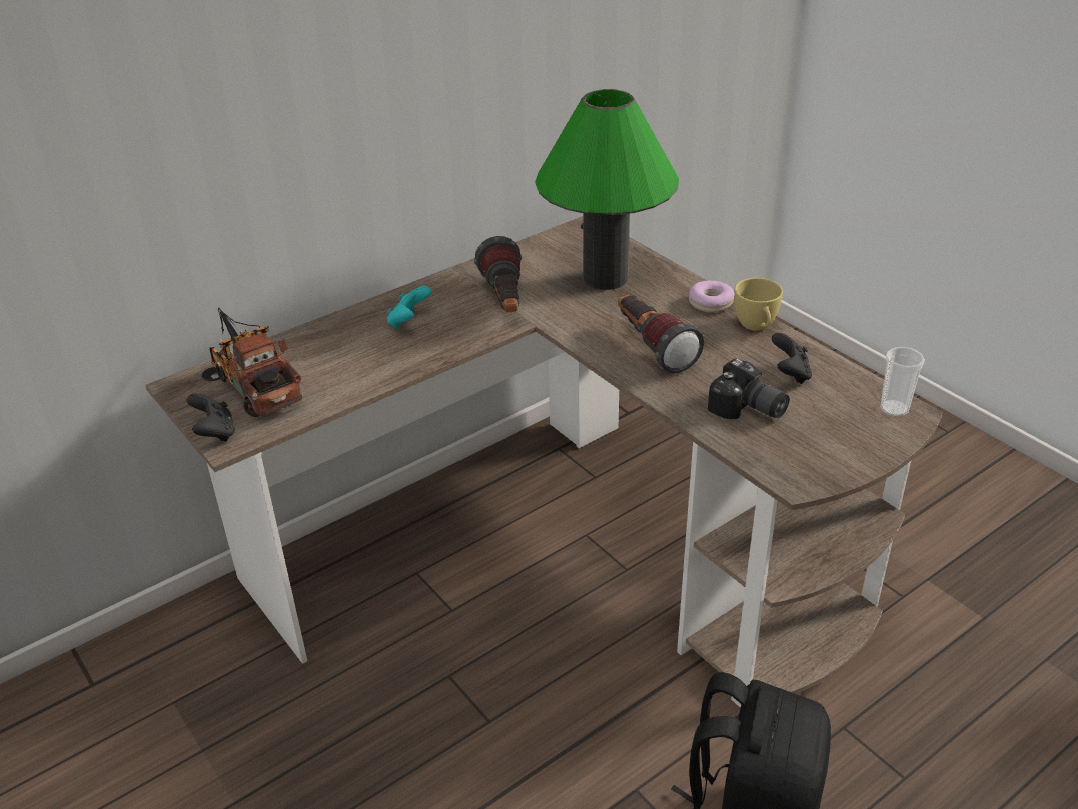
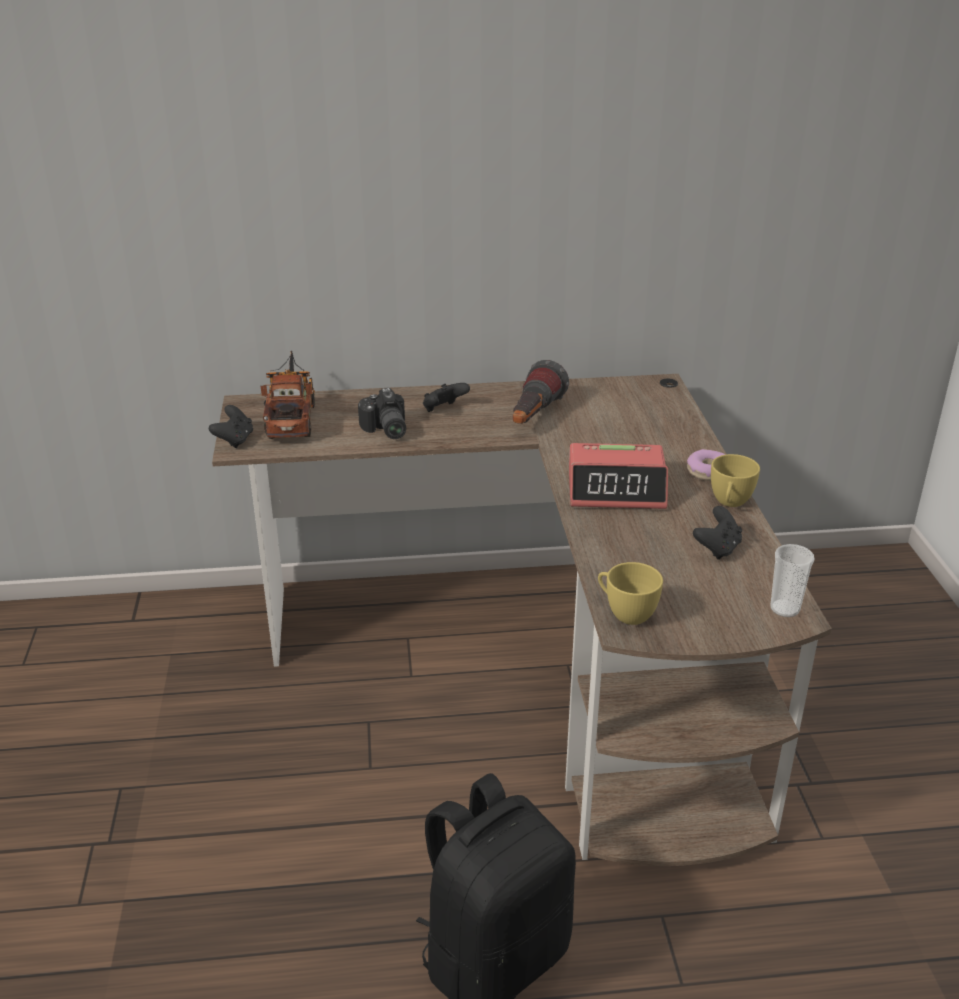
camera: 30 degrees right, 5 degrees down
turquoise game controller [387,286,431,329] -> black game controller [423,383,470,412]
green table lamp [535,89,679,290] -> none
flashlight [618,295,704,374] -> alarm clock [569,443,668,509]
camera [708,358,790,419] -> camera moved to [358,388,406,439]
none -> yellow cup [598,562,663,625]

